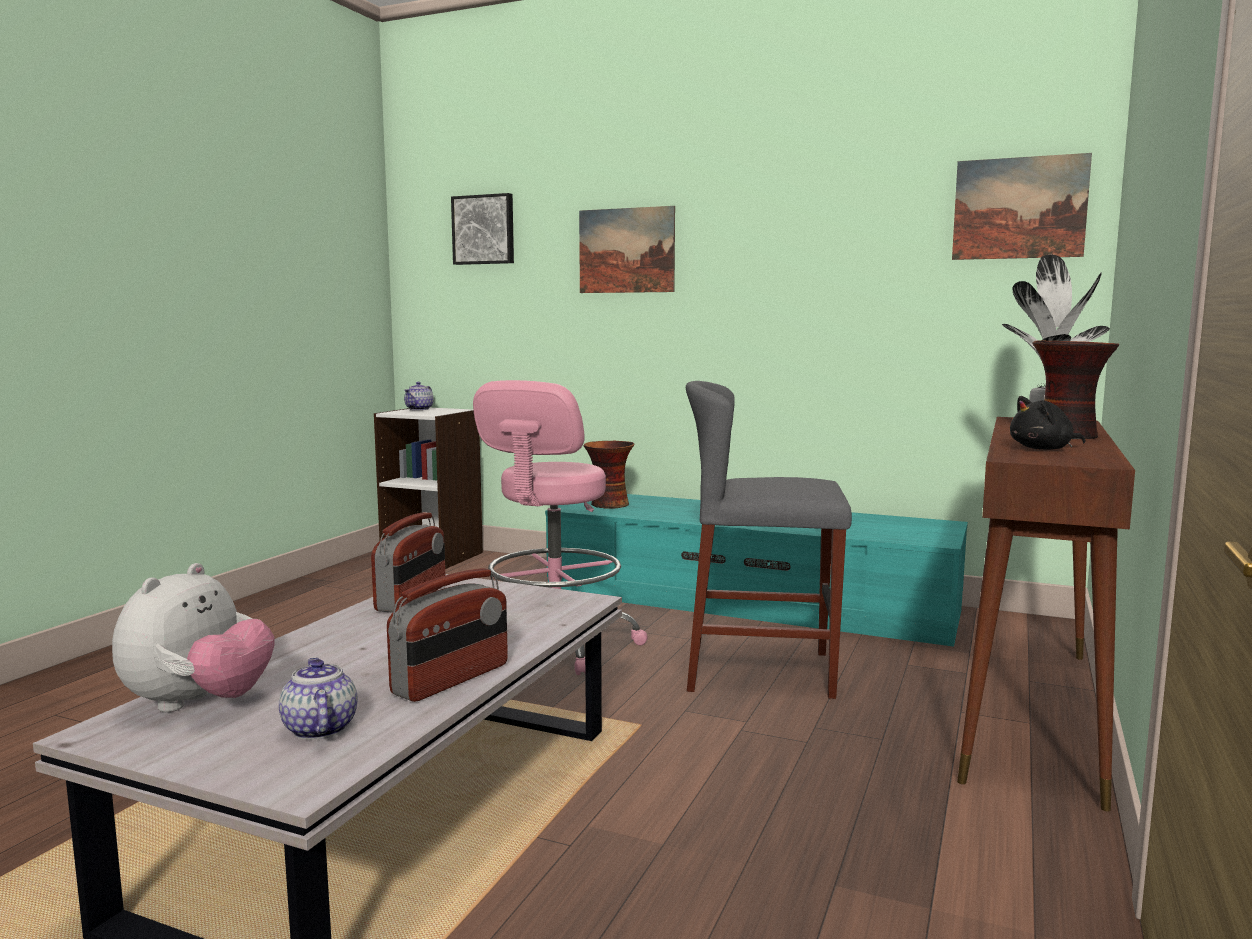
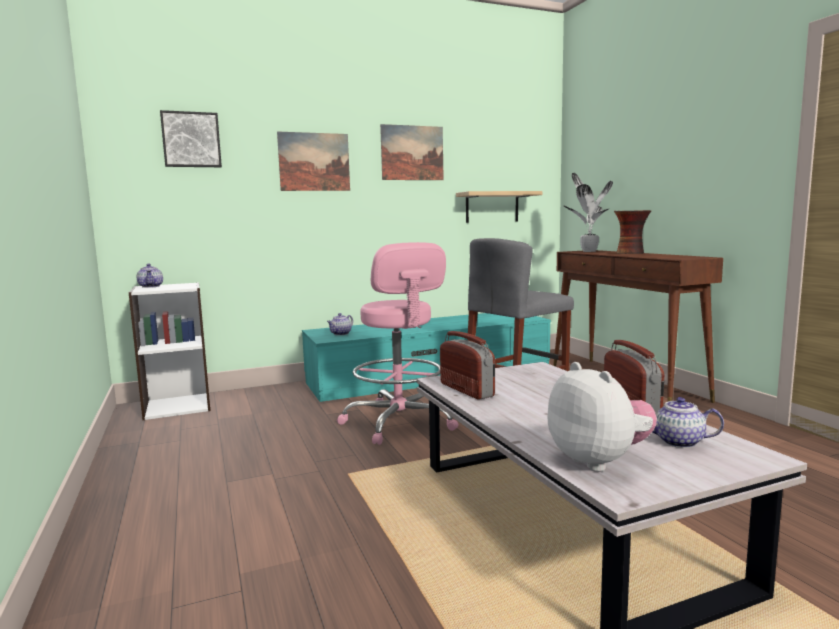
camera: 45 degrees left, 0 degrees up
vase [584,441,634,508] -> teapot [327,313,353,335]
picture [952,153,1092,260] -> picture moved to [380,124,444,180]
black plush toy [1010,396,1086,450] -> none
none -> shelf [456,191,542,223]

